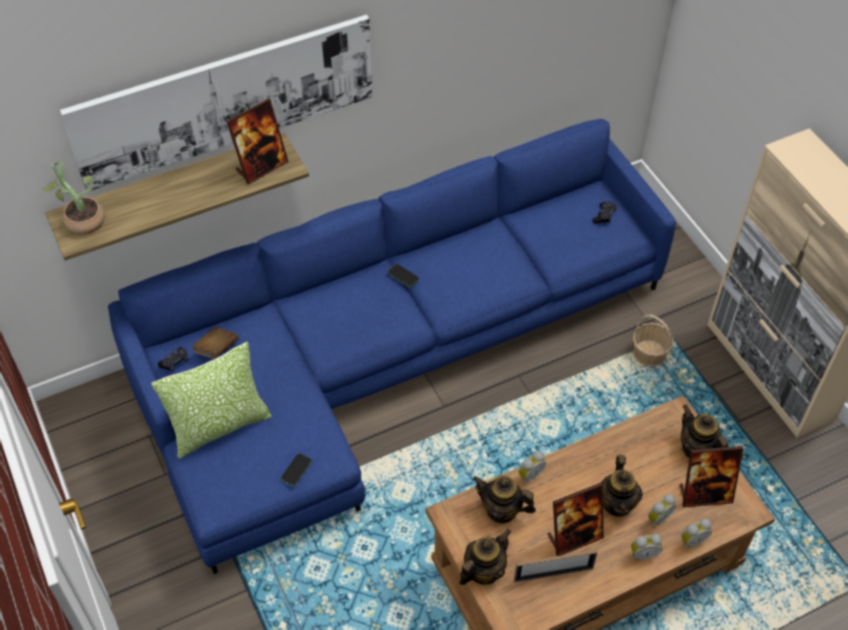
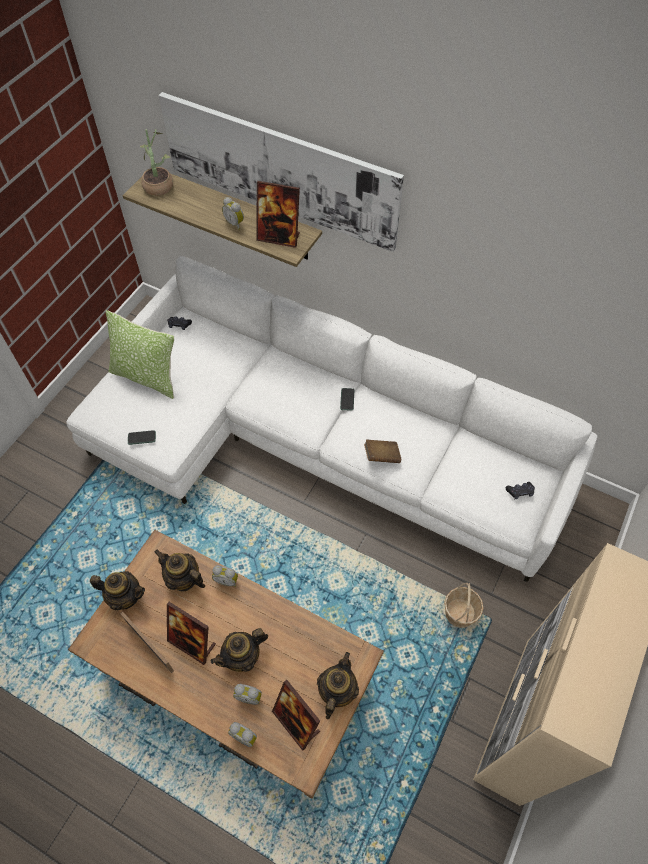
camera: 55 degrees right, 5 degrees up
blue sofa [108,119,676,574] -> white sofa [66,256,598,582]
brown book [192,327,239,359] -> brown book moved to [364,439,401,463]
teapot [473,475,536,524] -> teapot turned 45 degrees counterclockwise [154,549,205,592]
alarm clock [631,534,662,560] -> alarm clock moved to [222,197,244,230]

